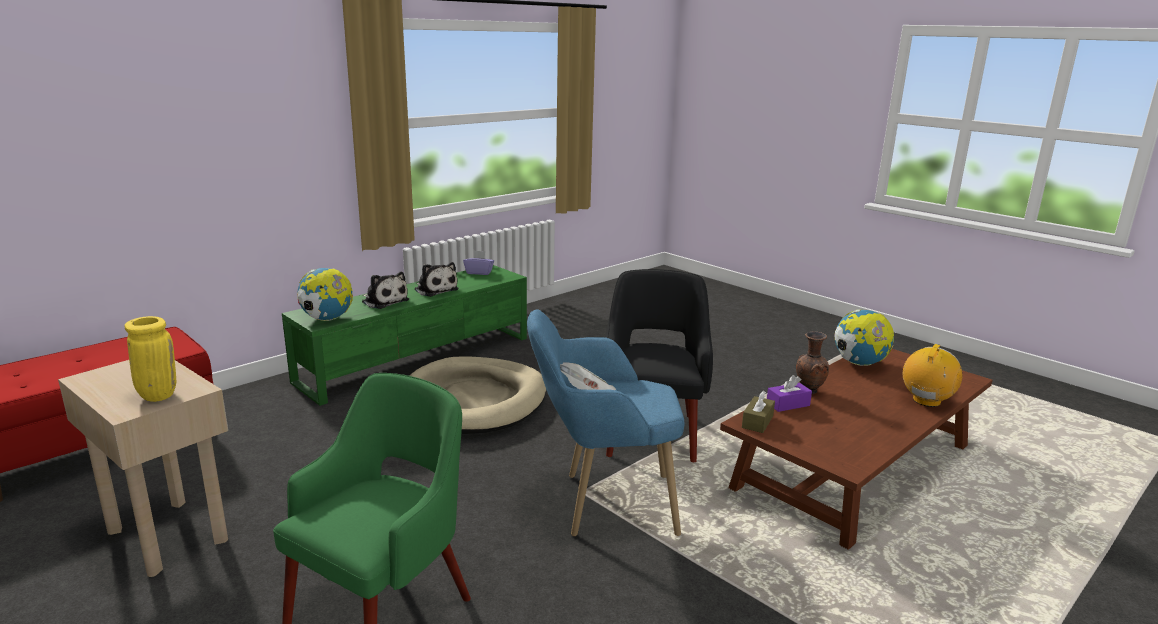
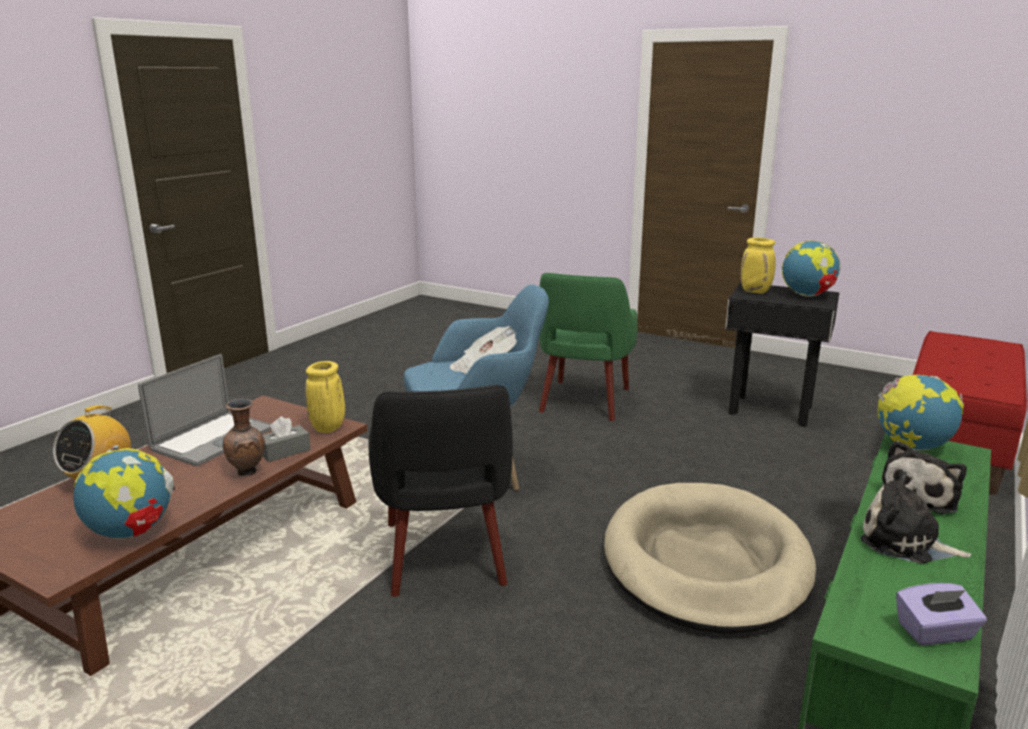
camera: 165 degrees right, 0 degrees up
beige side table [58,360,228,577] -> black side table [725,282,839,427]
plush toy [362,272,409,309] -> plush toy turned 75 degrees counterclockwise [881,441,967,514]
brown tissue box [742,391,775,433] -> yellow vase [305,361,345,433]
purple tissue box [767,375,812,412] -> grey tissue box [262,416,311,462]
none -> laptop [138,354,272,466]
none -> globe [782,240,841,297]

